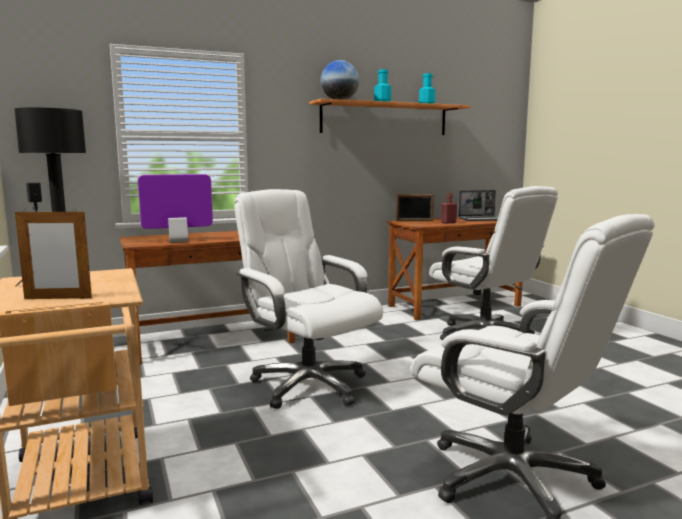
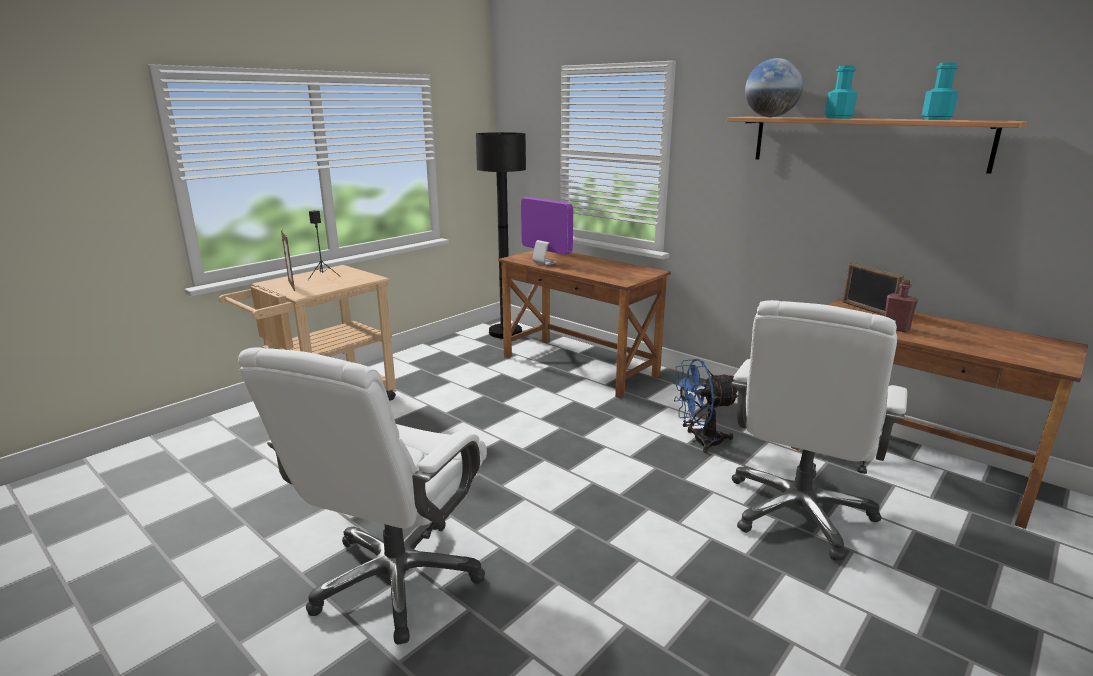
camera: 65 degrees right, 10 degrees up
white office chair [234,189,383,409] -> none
laptop [458,190,499,221] -> none
none -> blue fan [673,359,738,453]

